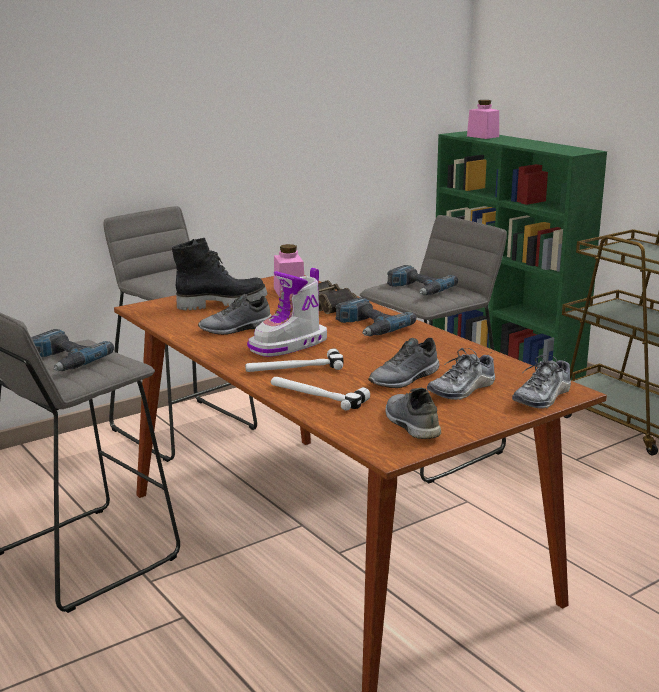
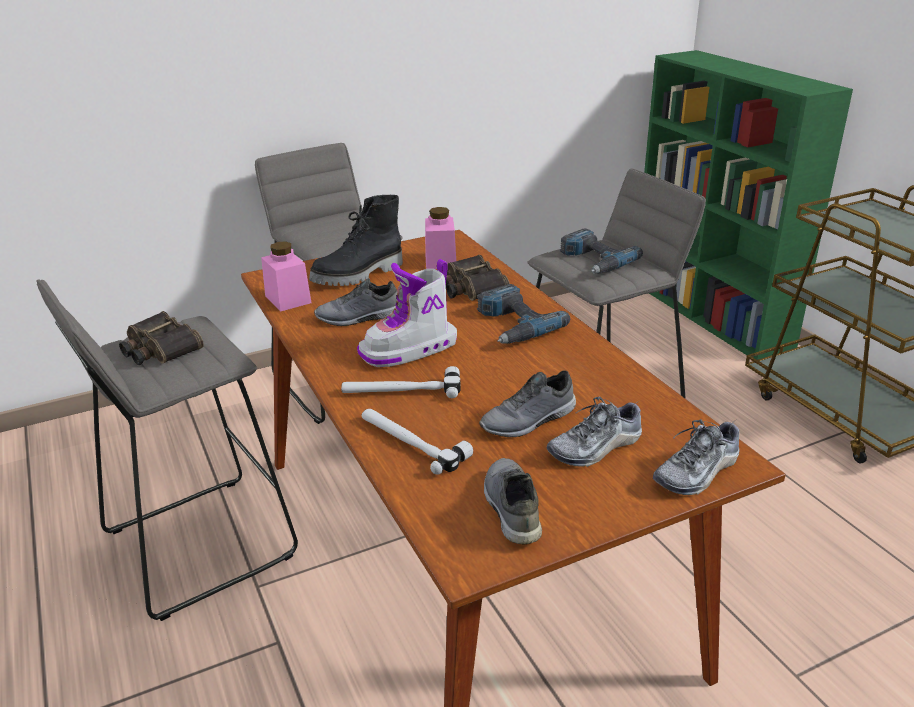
camera: 10 degrees right, 10 degrees up
power drill [31,329,114,371] -> binoculars [119,311,204,365]
black boot [172,238,267,310] -> black boot turned 150 degrees clockwise [309,195,403,286]
pink jar [467,100,499,139] -> pink jar moved to [261,241,311,312]

